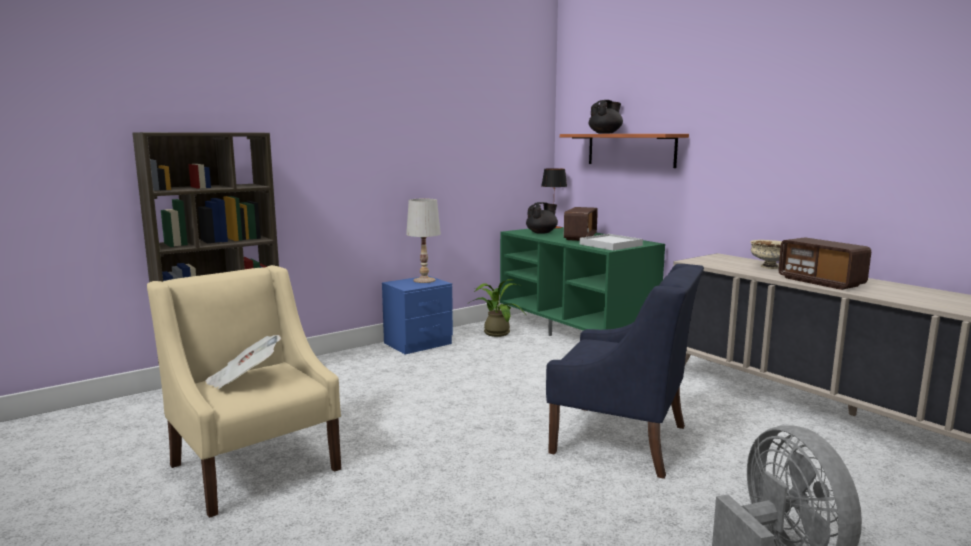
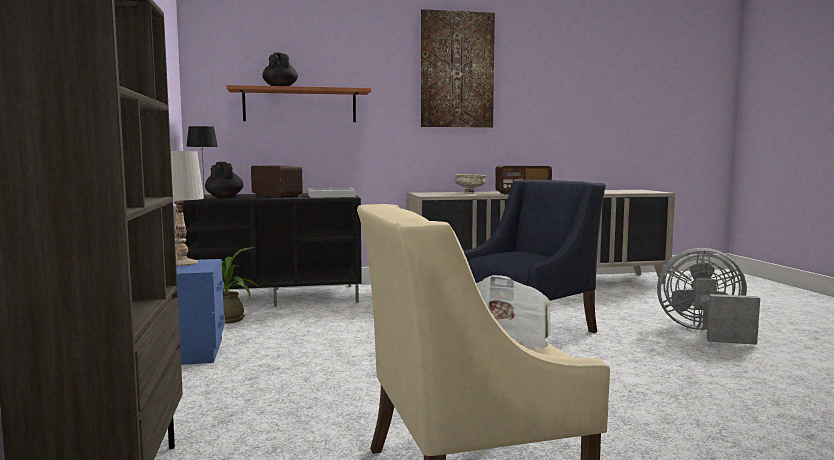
camera: 65 degrees left, 5 degrees down
green tv stand [500,227,665,336] -> black tv stand [182,193,362,307]
none -> picture [421,9,495,128]

